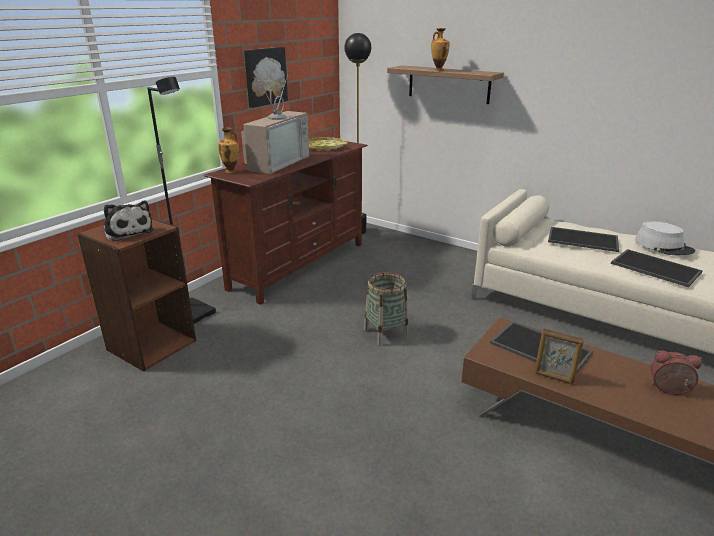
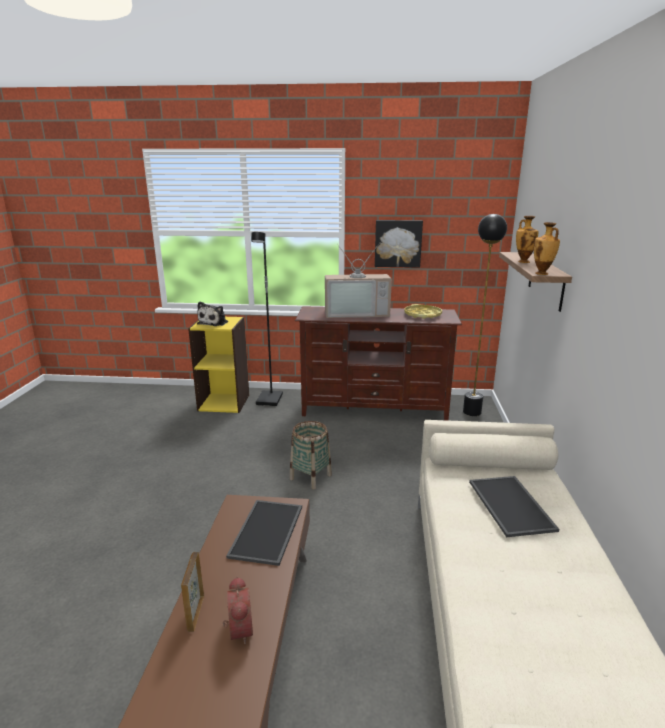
camera: 60 degrees right, 5 degrees down
brown bookcase [77,218,196,372] -> yellow bookcase [188,317,249,413]
vase [218,127,239,173] -> vase moved to [534,222,560,275]
picture frame [534,328,584,384] -> picture frame moved to [181,552,204,632]
tray [611,249,703,287] -> none
grey hat [635,221,695,255] -> none

